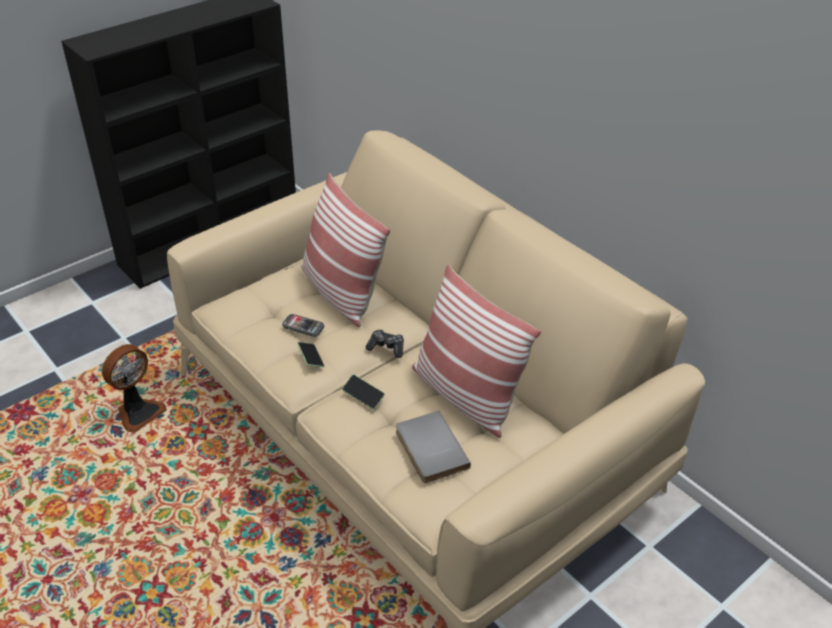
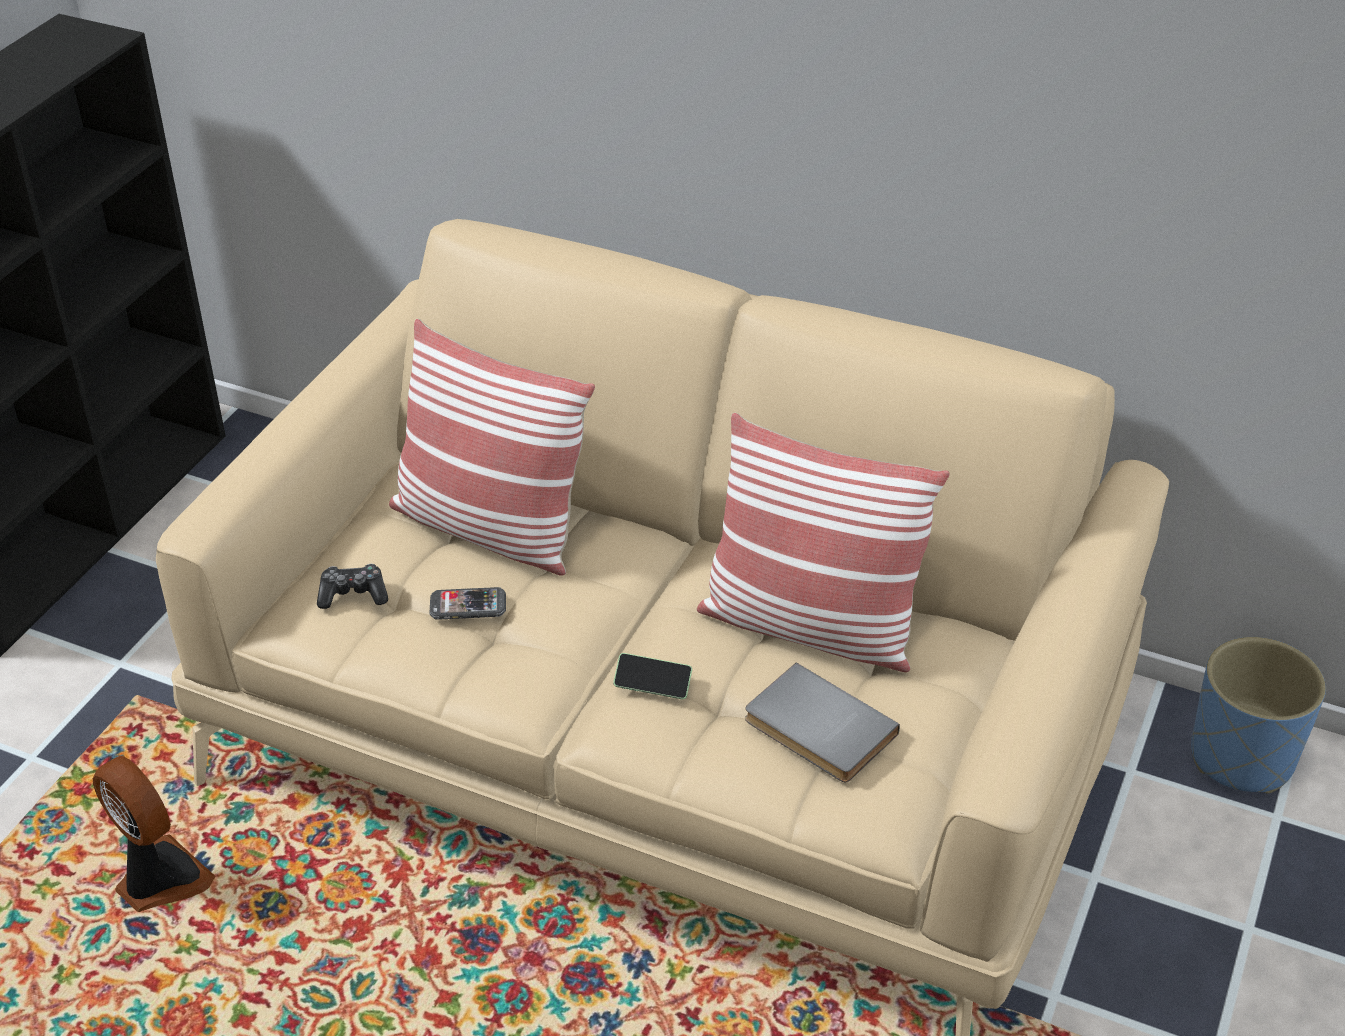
camera: 25 degrees left, 0 degrees up
fan [102,344,167,433] -> fan turned 60 degrees counterclockwise [93,756,215,912]
phone [297,342,324,367] -> none
game controller [366,329,404,358] -> game controller moved to [317,564,388,609]
none -> blue planter [1191,637,1326,794]

